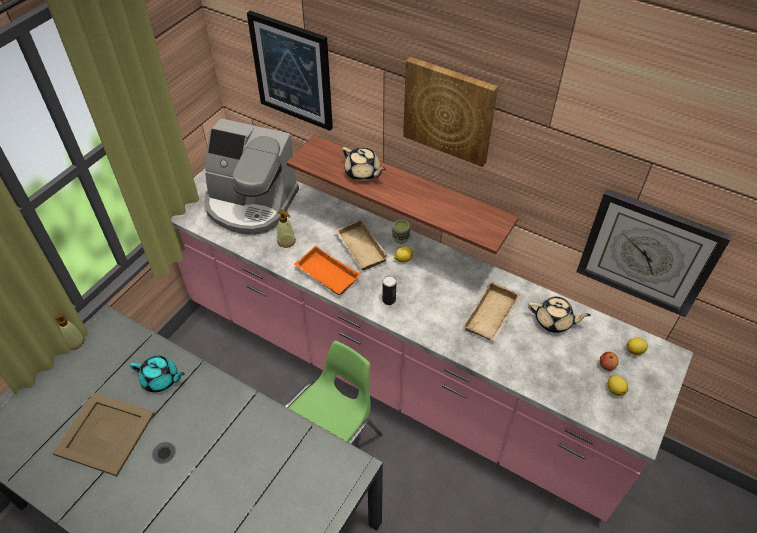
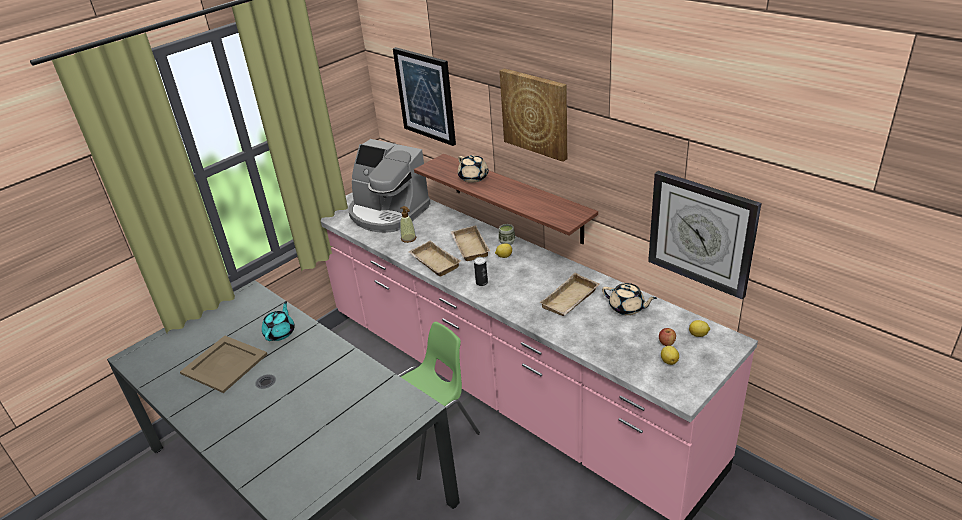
camera: 15 degrees right, 15 degrees down
soap dispenser [55,313,85,350] -> none
turquoise teapot [130,356,185,392] -> turquoise teapot turned 105 degrees counterclockwise [262,301,295,341]
orange tray [294,246,360,295] -> beige tray [408,240,461,276]

